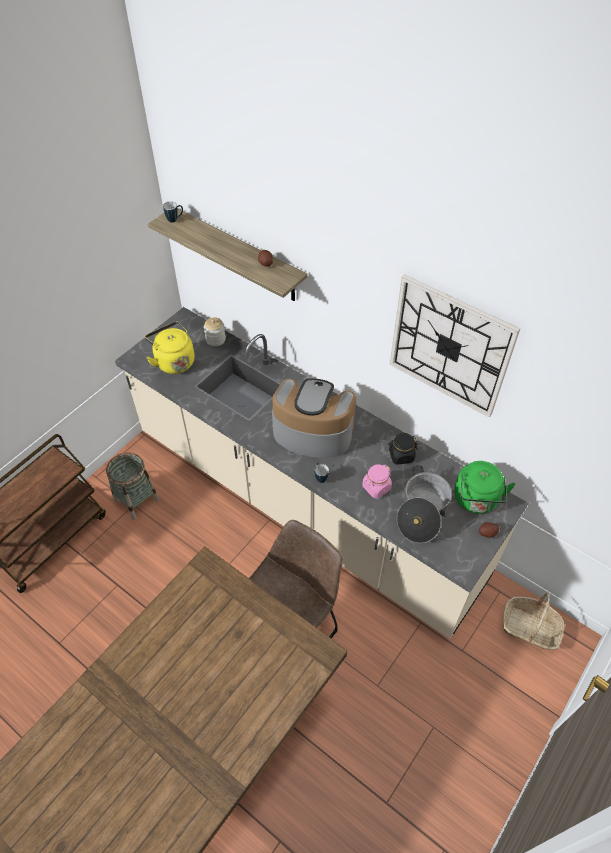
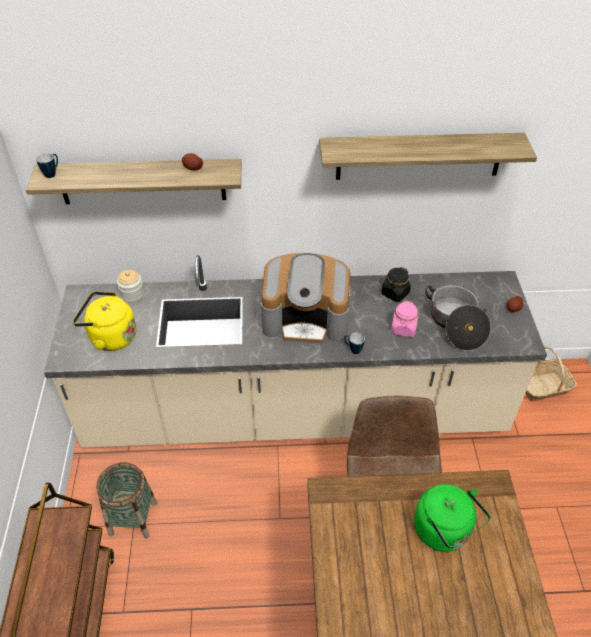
camera: 40 degrees left, 5 degrees down
coffee machine [272,378,357,458] -> coffee machine turned 150 degrees counterclockwise [261,253,351,344]
wall clock [390,274,521,417] -> shelf [319,133,537,180]
green kettle [454,461,516,514] -> green kettle moved to [414,484,490,552]

